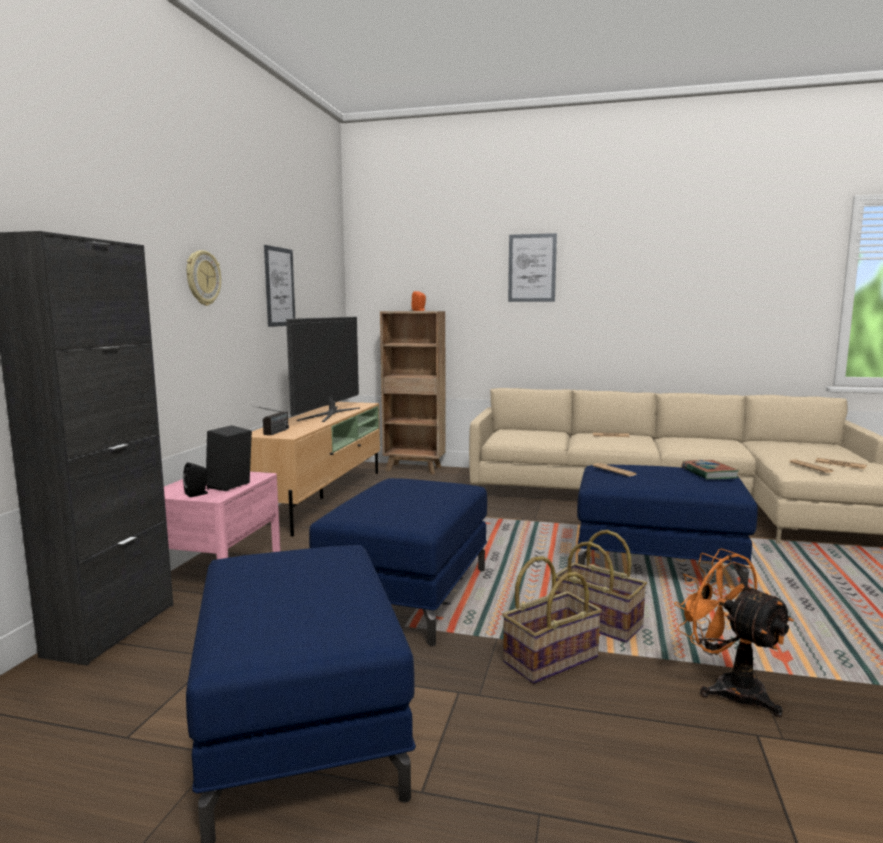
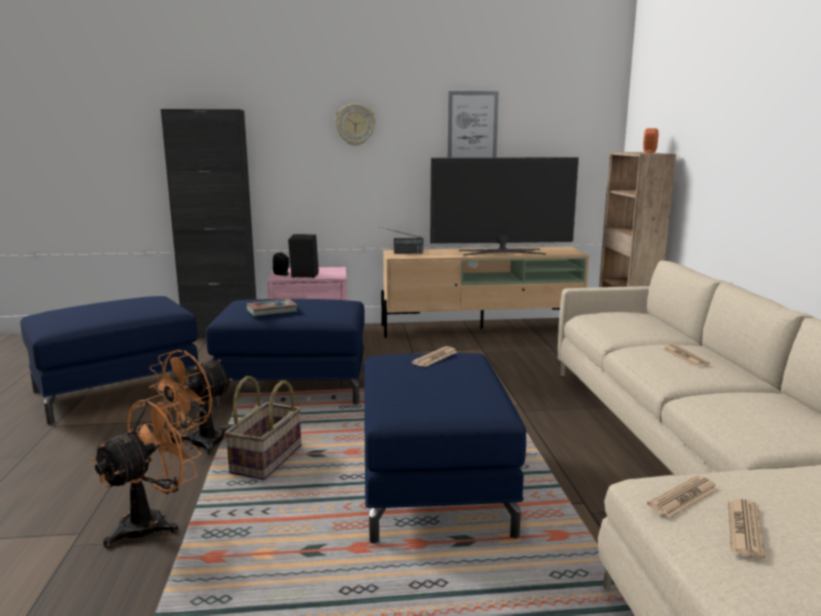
camera: 70 degrees right, 5 degrees up
basket [502,556,602,684] -> orange fan [149,350,232,455]
picture [508,233,557,302] -> none
book [682,460,739,480] -> book moved to [246,299,298,317]

